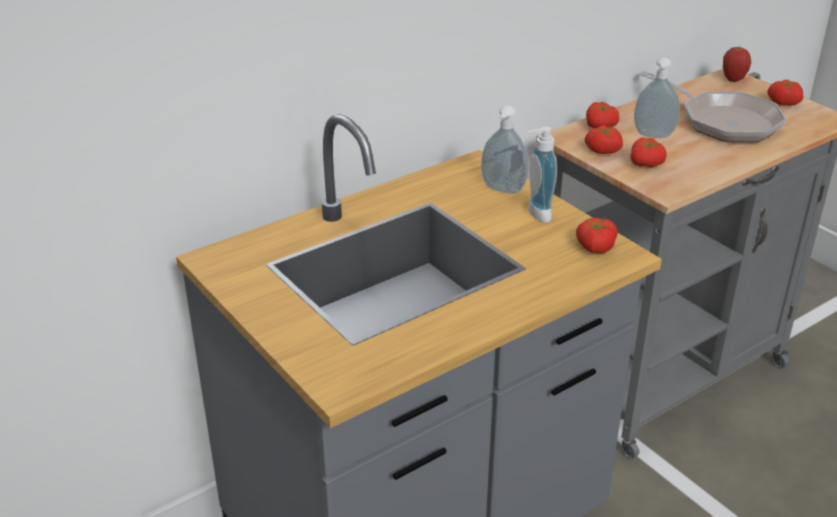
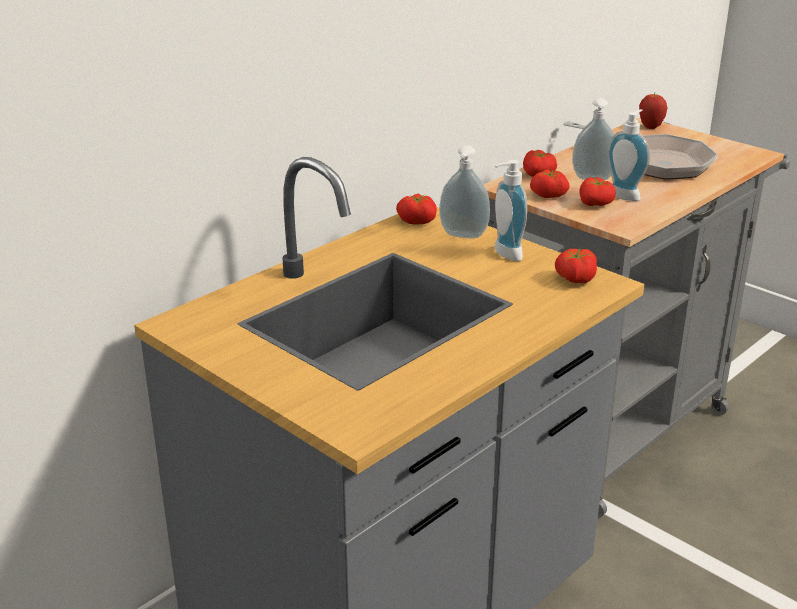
camera: 10 degrees left, 5 degrees down
tomato [767,79,803,106] -> tomato moved to [396,194,437,225]
none -> soap dispenser [607,109,650,201]

